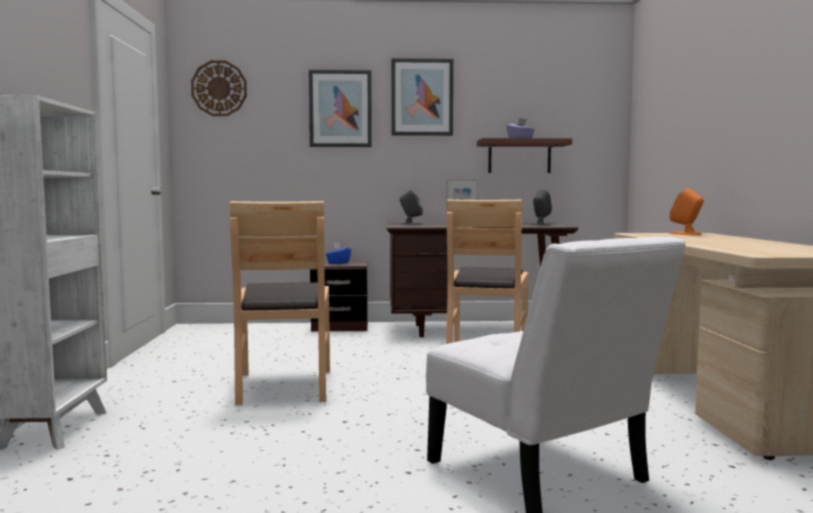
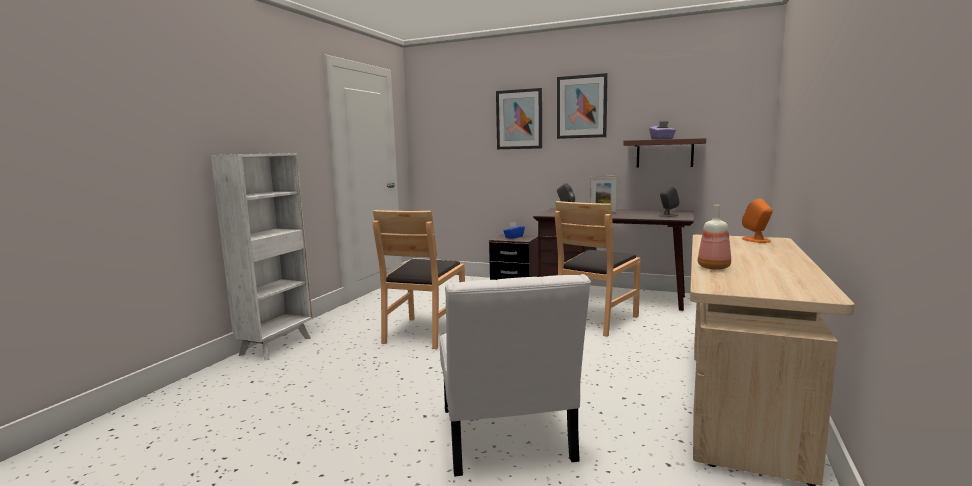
camera: 25 degrees right, 5 degrees up
wall clock [191,60,247,116] -> none
none -> bottle [698,205,731,270]

